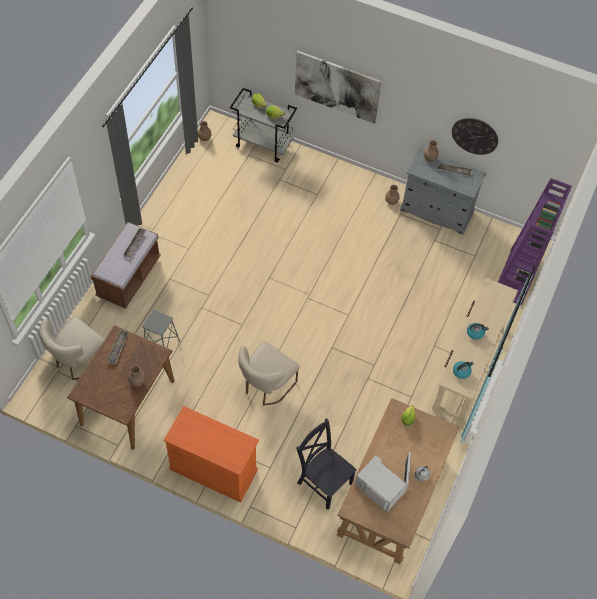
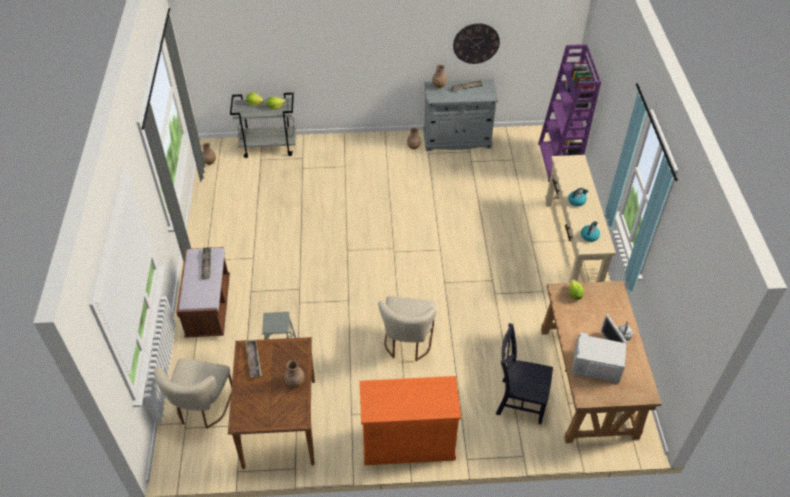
camera: 25 degrees left, 10 degrees down
picture [295,51,382,124] -> none

